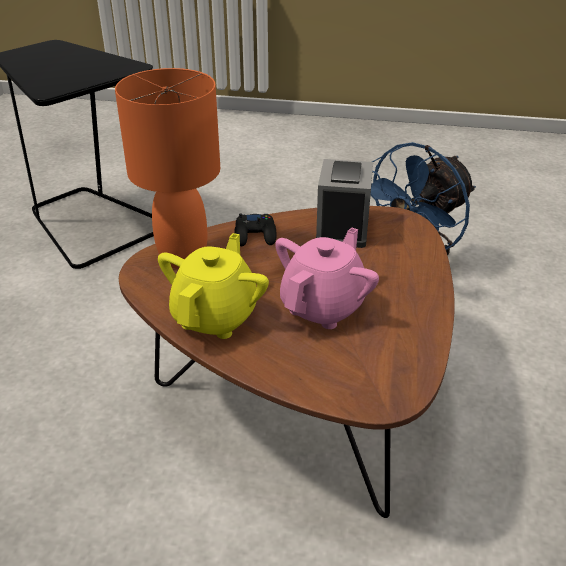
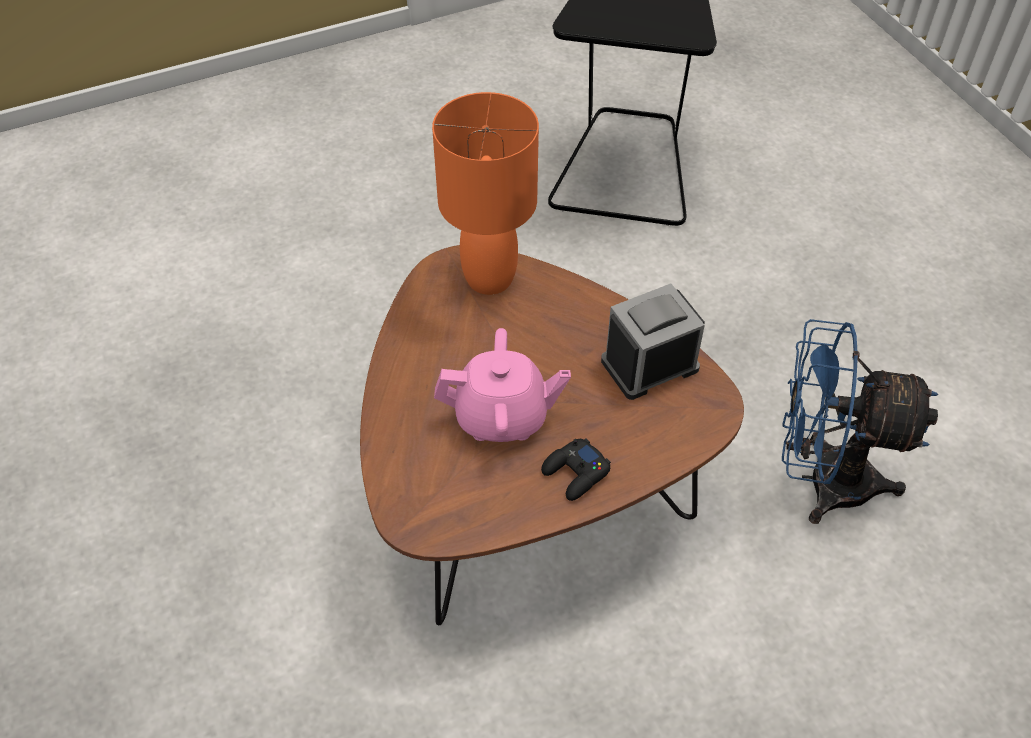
camera: 55 degrees right, 15 degrees up
yellow teapot [158,233,269,339] -> none
black game controller [235,213,277,246] -> black game controller moved to [541,439,611,501]

